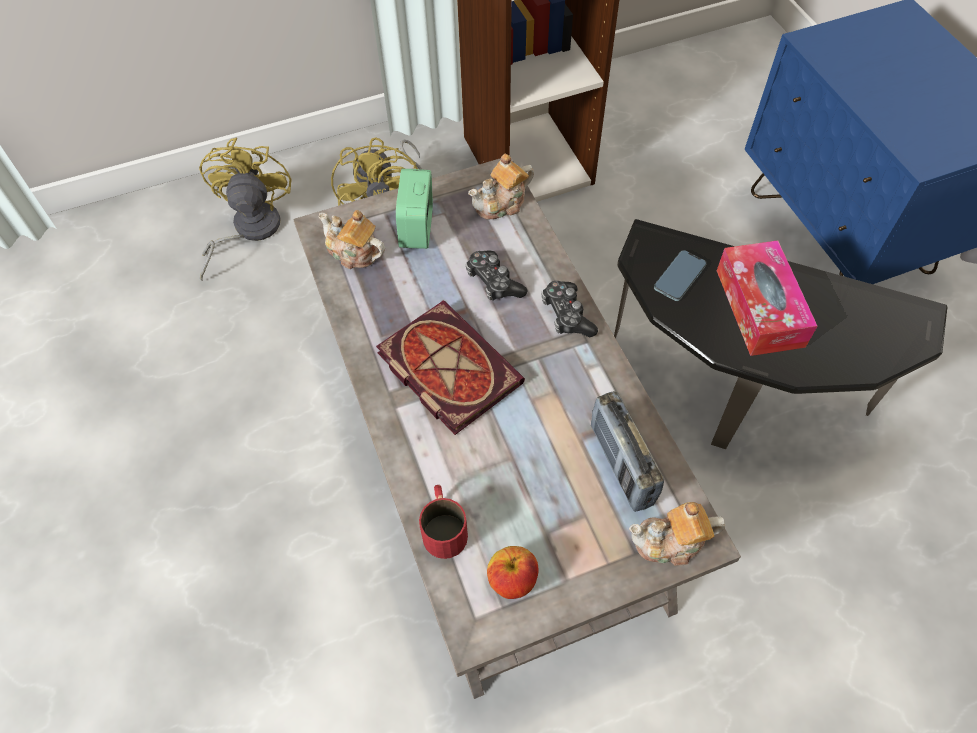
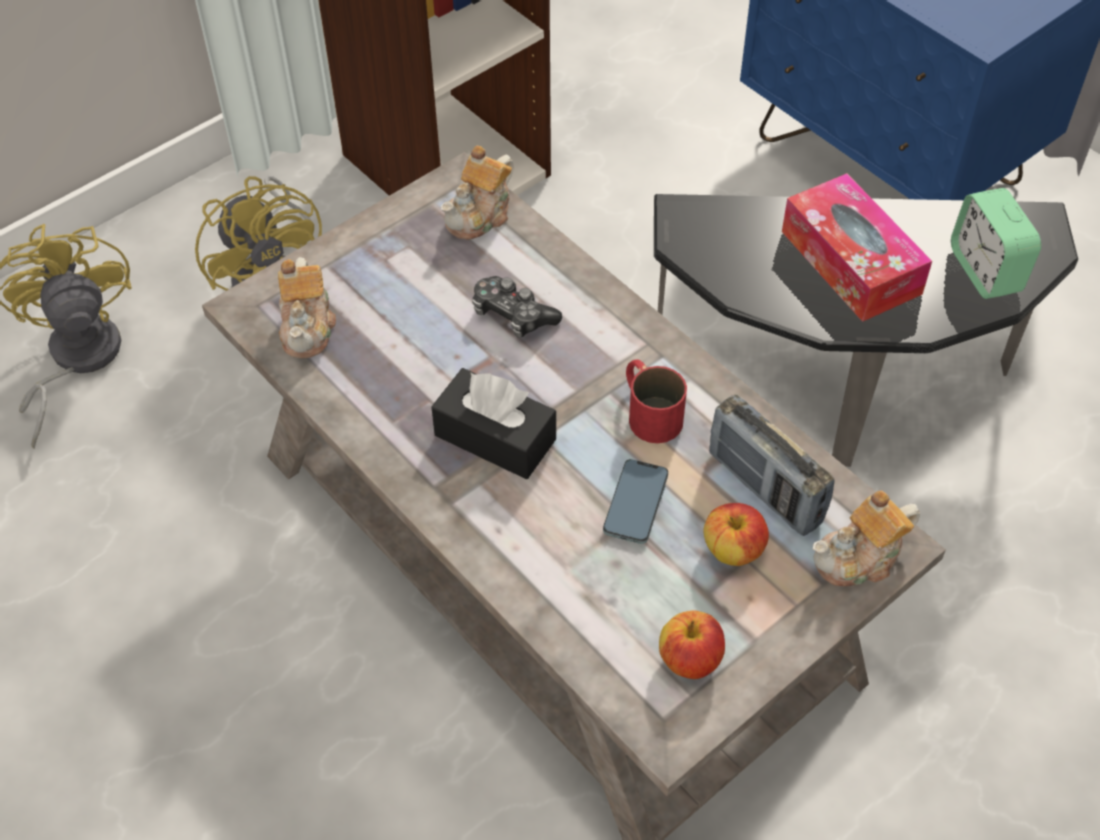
camera: 20 degrees left, 5 degrees down
teapot [319,210,385,269] -> teapot turned 105 degrees counterclockwise [278,257,336,358]
book [376,301,525,435] -> black tissue box [431,368,556,479]
alarm clock [396,169,433,249] -> alarm clock moved to [951,188,1041,299]
red mug [419,485,468,559] -> red mug moved to [626,359,687,443]
game controller [541,281,598,337] -> none
phone [654,250,707,301] -> phone moved to [603,459,668,544]
none -> apple [703,503,769,566]

